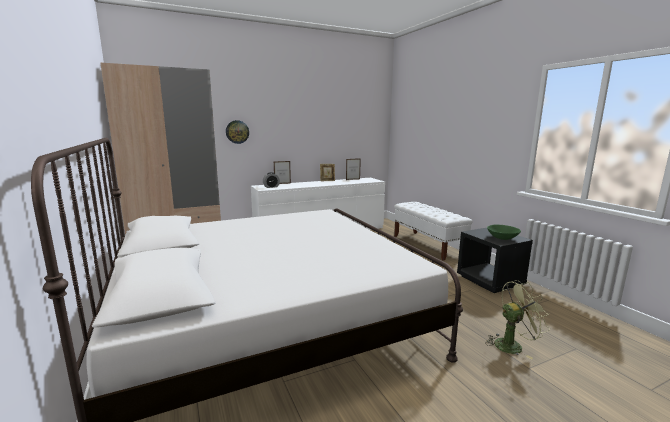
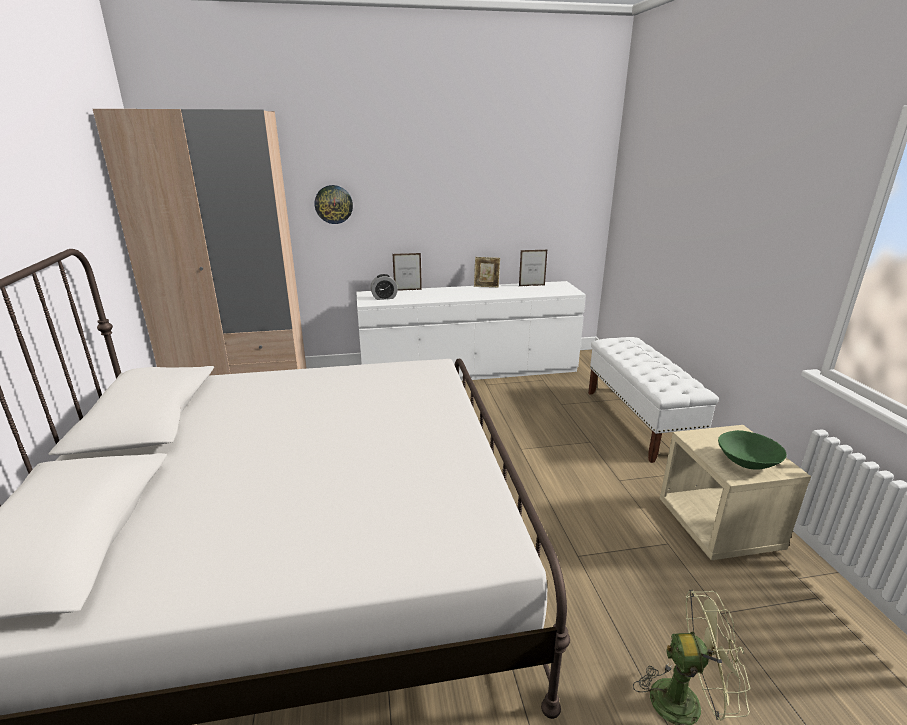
camera: 15 degrees right, 10 degrees up
black nightstand [457,228,533,293] -> beige nightstand [659,425,811,560]

